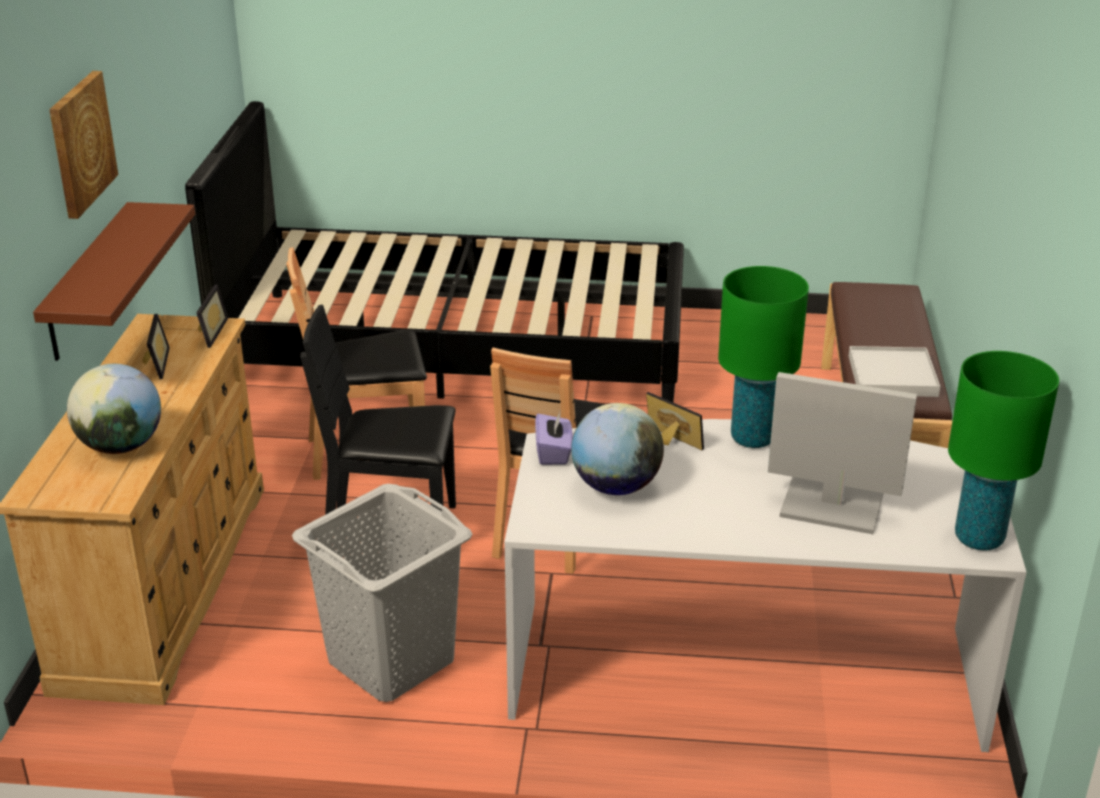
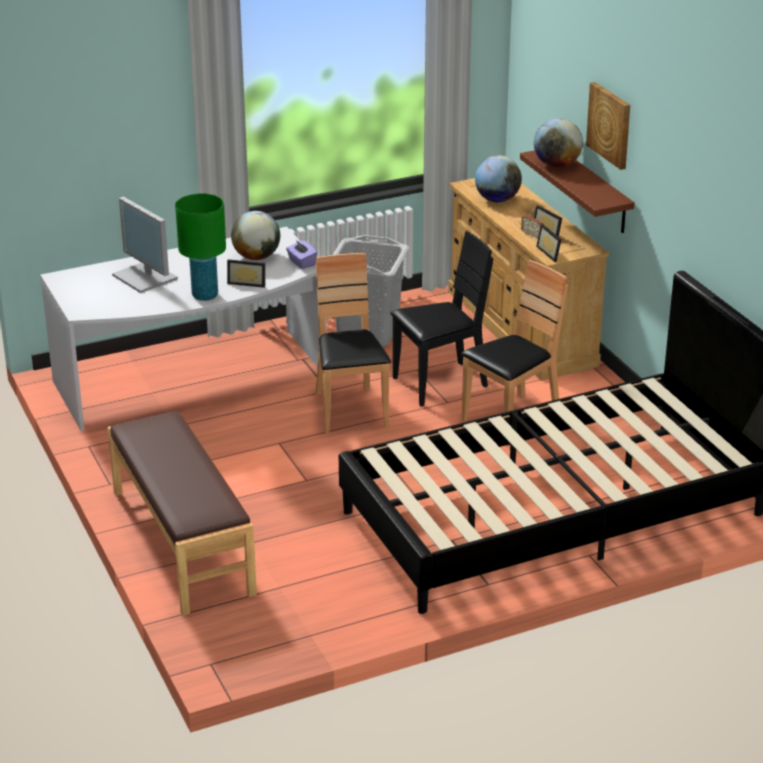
camera: 150 degrees right, 0 degrees up
monitor [768,372,917,534] -> monitor turned 60 degrees clockwise [112,197,178,293]
white tray [849,346,940,397] -> none
green table lamp [948,351,1059,551] -> none
none -> radio [521,206,544,239]
none -> globe [534,118,583,168]

